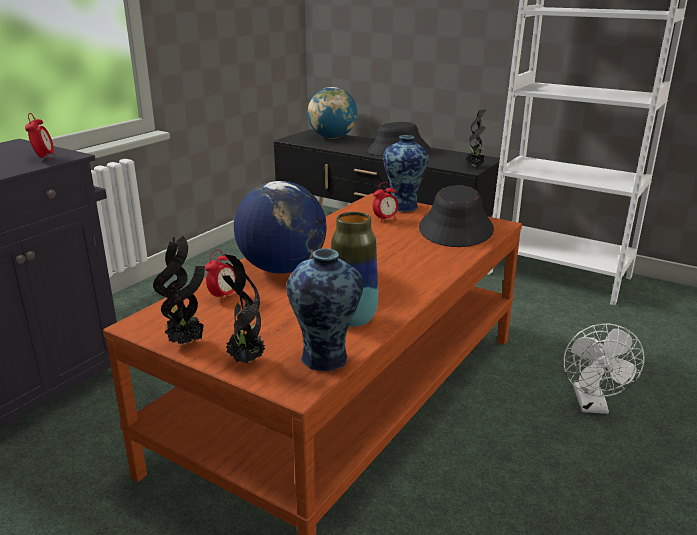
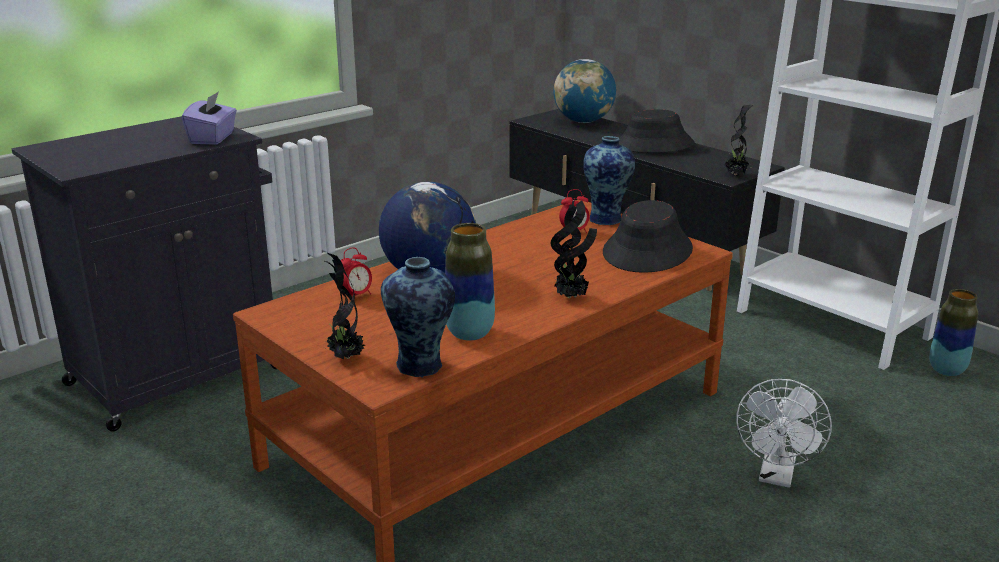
camera: 15 degrees right, 0 degrees up
alarm clock [25,113,54,160] -> purple tissue box [182,91,237,145]
potted plant [153,236,205,345] -> potted plant moved to [551,201,597,298]
none -> vase [929,289,978,376]

